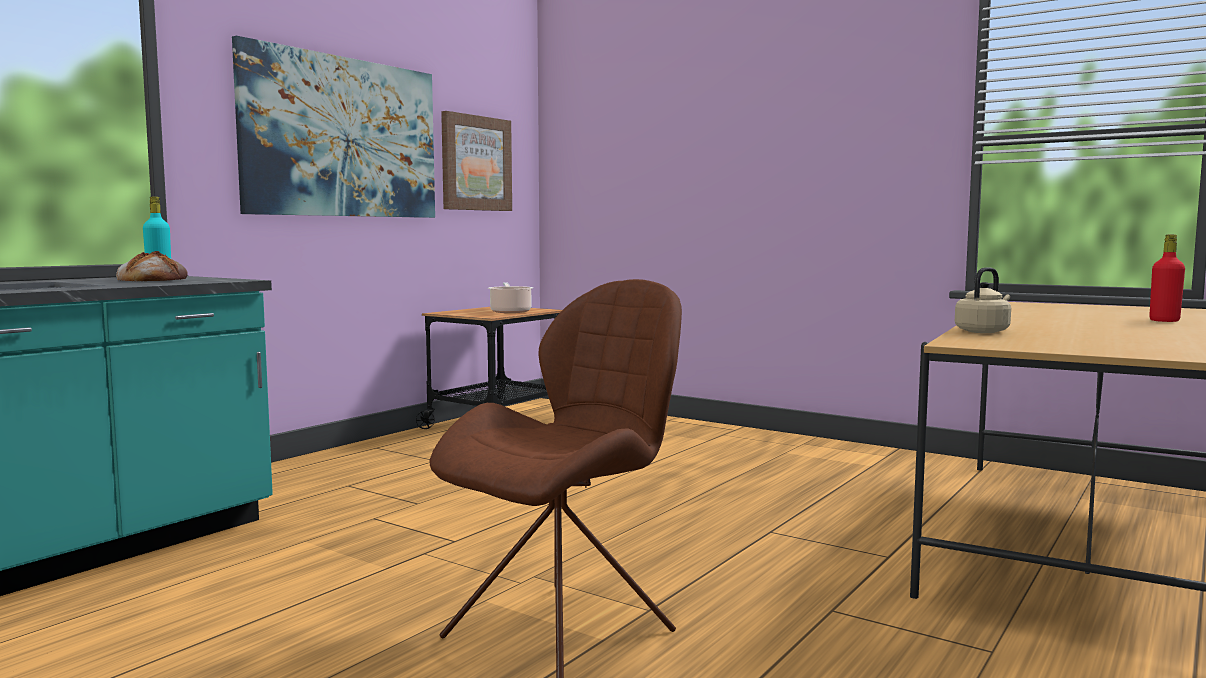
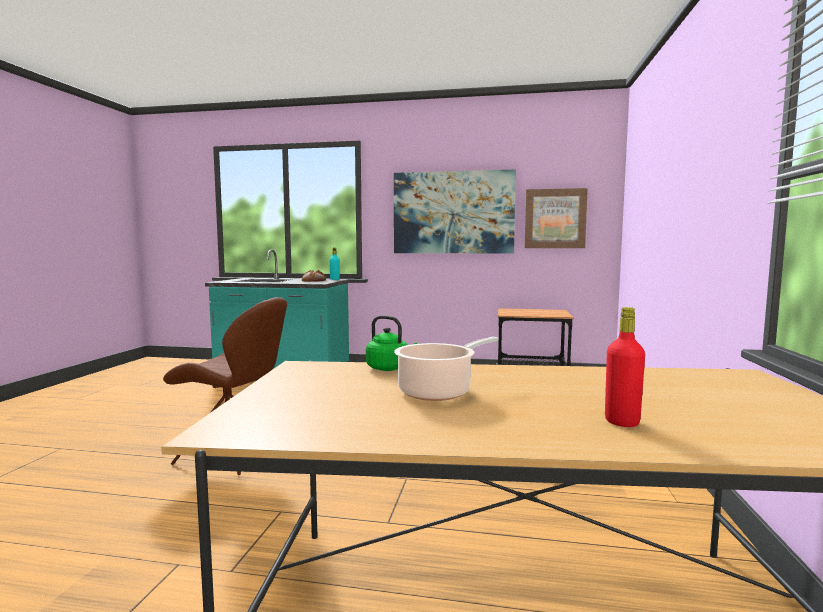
camera: 65 degrees right, 0 degrees up
cooking pot [488,283,533,313] -> cooking pot moved to [394,337,499,401]
beige kettle [955,267,1011,333] -> green kettle [366,316,417,371]

